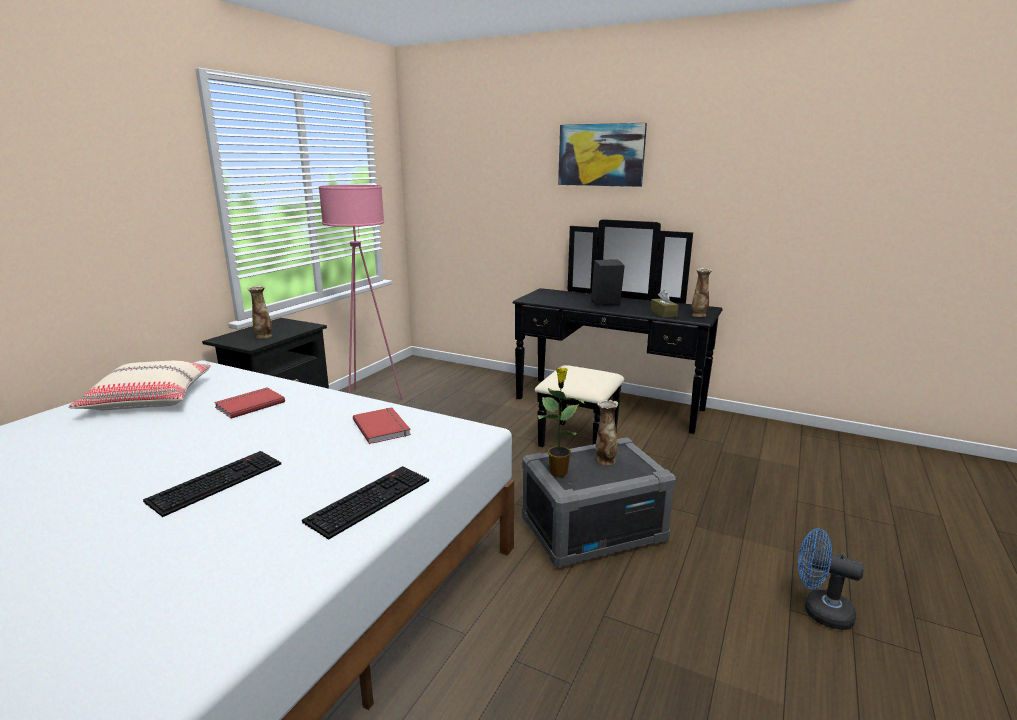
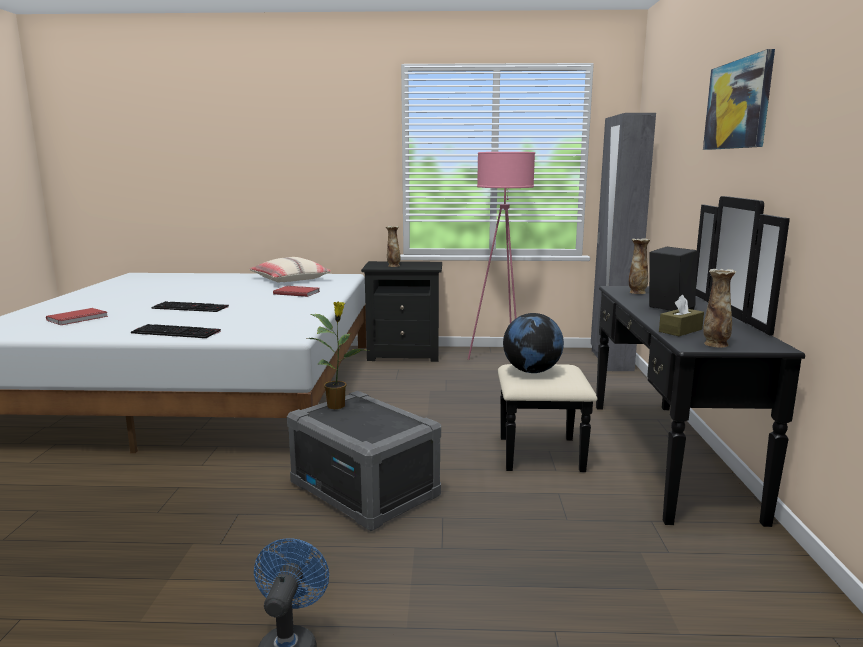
camera: 65 degrees right, 5 degrees down
red book [353,407,411,444] -> red book moved to [46,308,108,325]
vase [596,399,618,465] -> vase moved to [629,238,650,294]
none -> globe [503,313,564,373]
none -> grey wardrobe [591,113,656,371]

